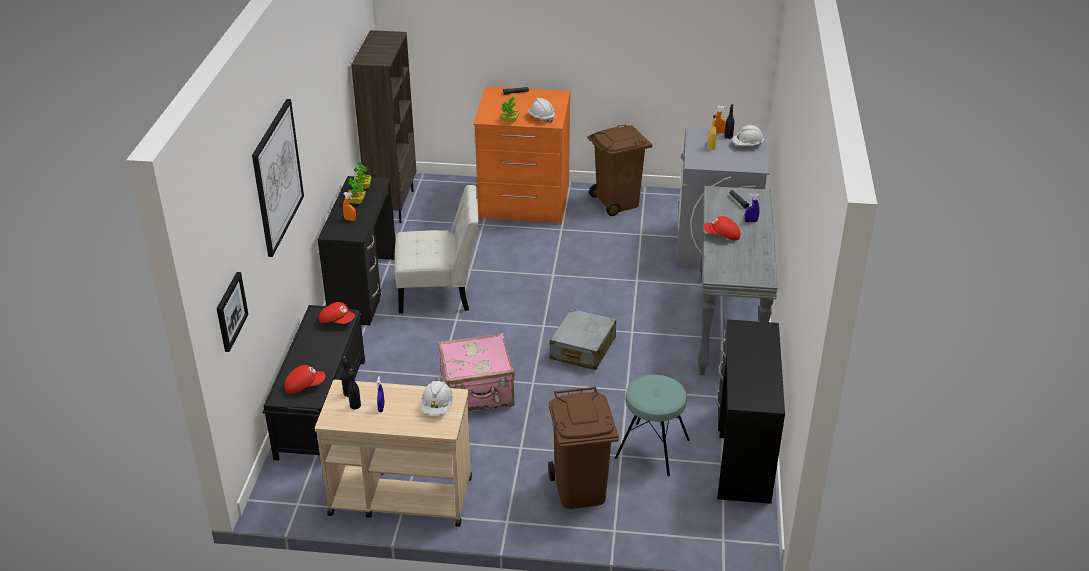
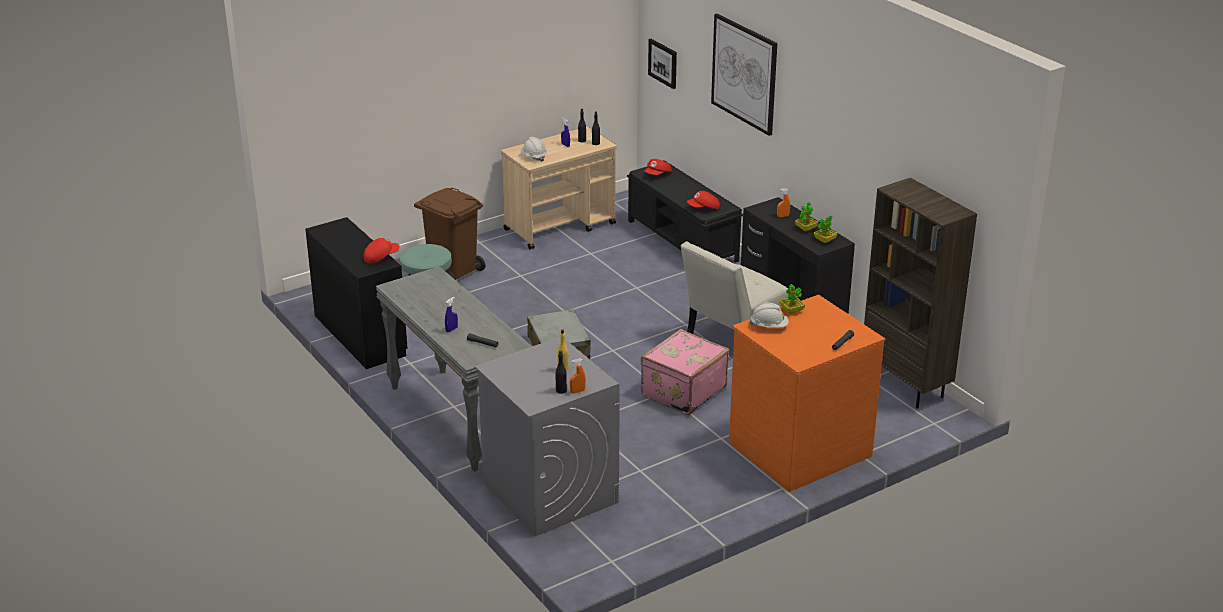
camera: 140 degrees right, 5 degrees down
pink suitcase [438,333,515,412] -> pink suitcase moved to [641,329,729,415]
brown trash can [587,125,653,216] -> none
red cap [703,216,740,240] -> red cap moved to [364,238,400,264]
white hard hat [733,125,764,145] -> none

